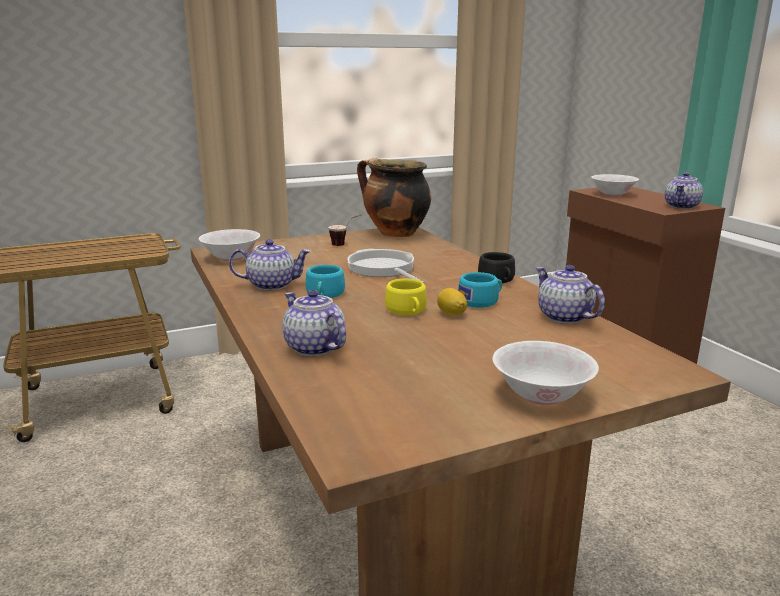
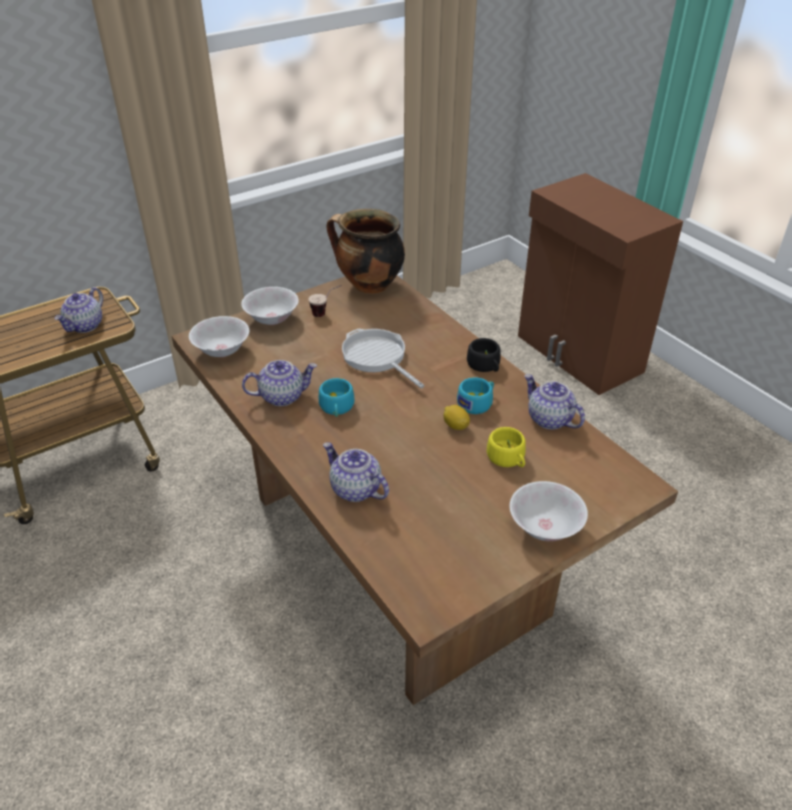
camera: 10 degrees left, 20 degrees up
yellow cup [385,279,427,315] -> yellow cup moved to [487,427,526,467]
white bowl [591,174,639,196] -> white bowl moved to [241,287,299,325]
teapot [665,172,703,209] -> teapot moved to [55,287,103,333]

